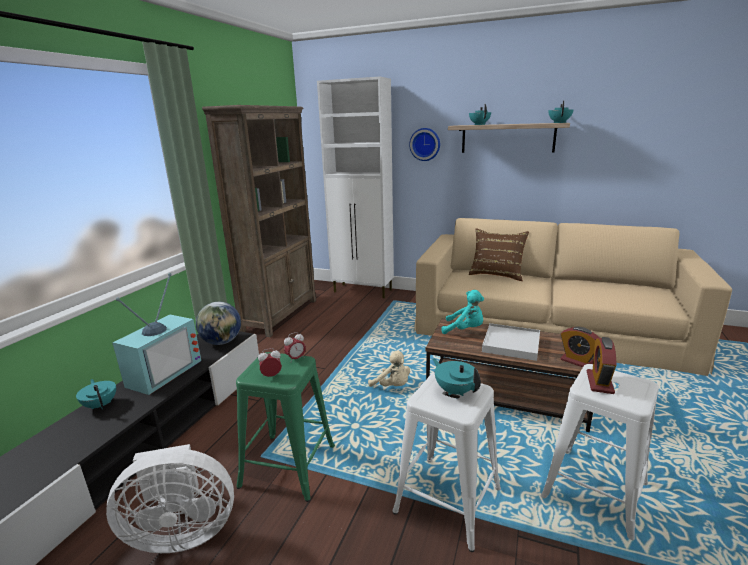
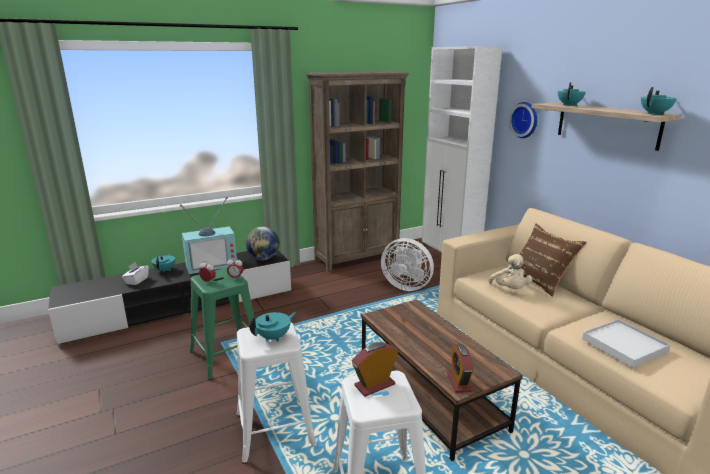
camera: 40 degrees right, 0 degrees up
white fan [106,444,234,553] -> white fan moved to [381,238,434,291]
beige plush toy [368,351,410,387] -> beige plush toy moved to [488,254,533,289]
turquoise teapot [433,359,481,396] -> turquoise teapot turned 45 degrees clockwise [250,312,296,342]
turquoise plush toy [442,290,484,334] -> none
white tray [482,323,540,361] -> white tray moved to [582,319,670,368]
none -> white tissue box [122,262,149,285]

